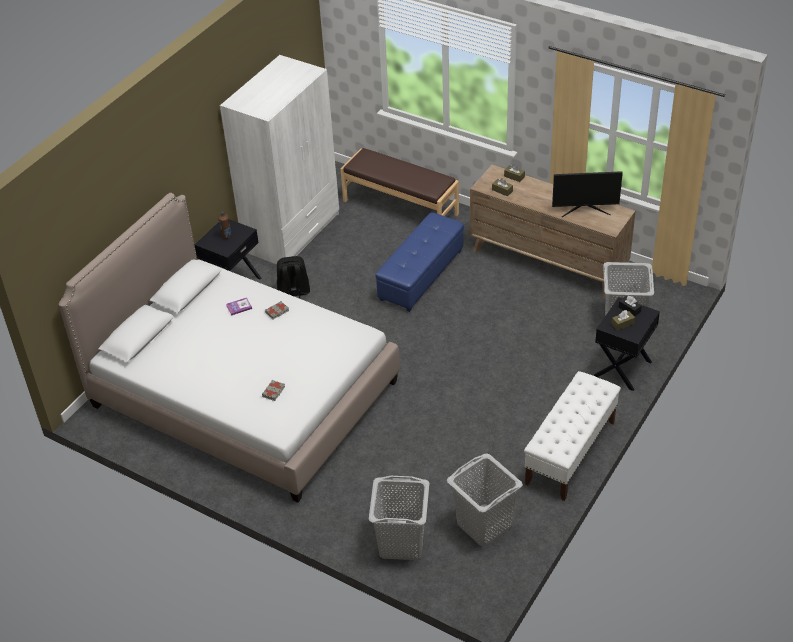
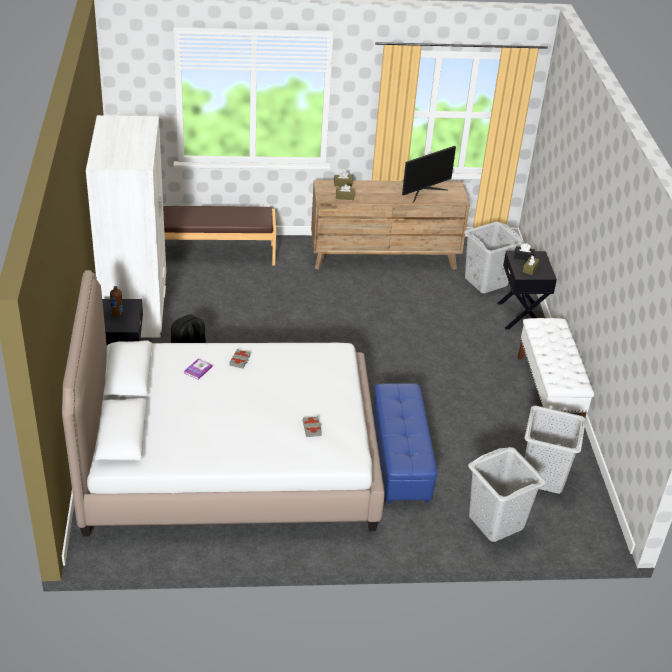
camera: 40 degrees left, 5 degrees down
blue ottoman [375,212,464,312] -> blue ottoman moved to [373,383,437,503]

